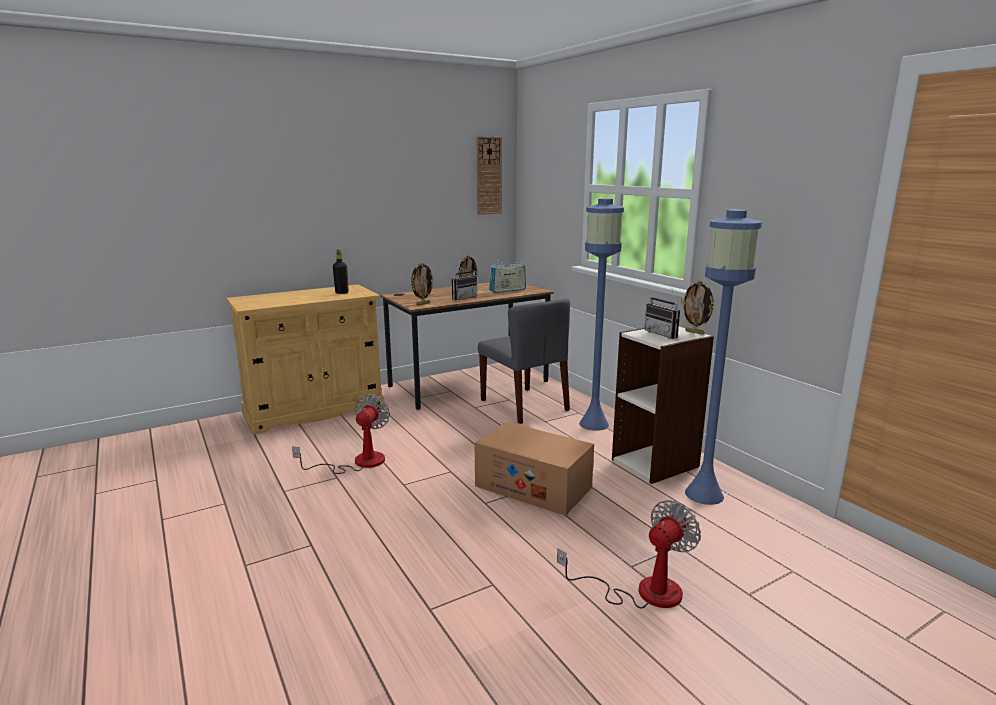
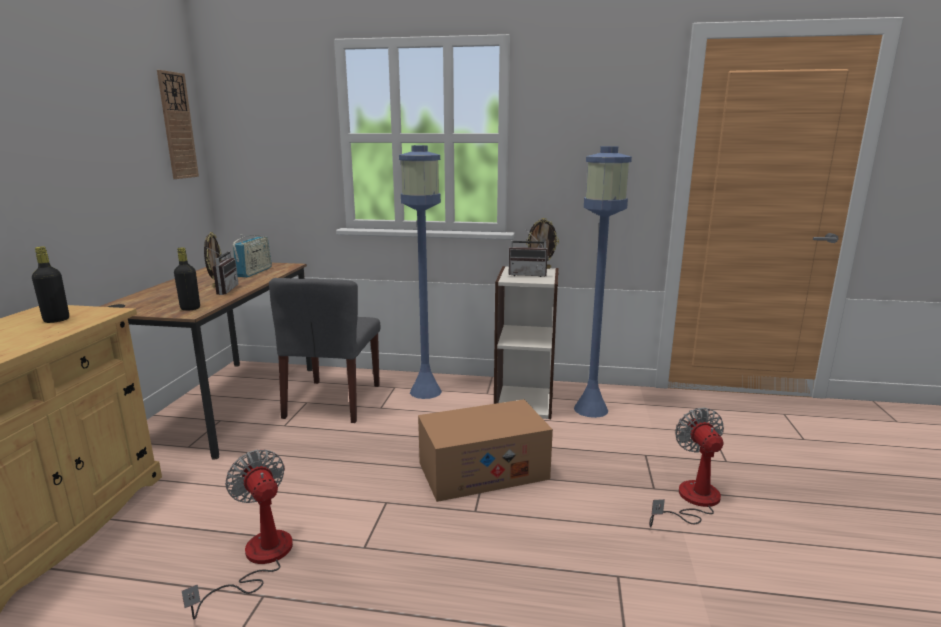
camera: 50 degrees left, 0 degrees up
picture frame [411,262,435,305] -> black bottle [174,247,200,311]
grey chair [478,298,570,424] -> grey chair turned 90 degrees clockwise [269,278,380,423]

